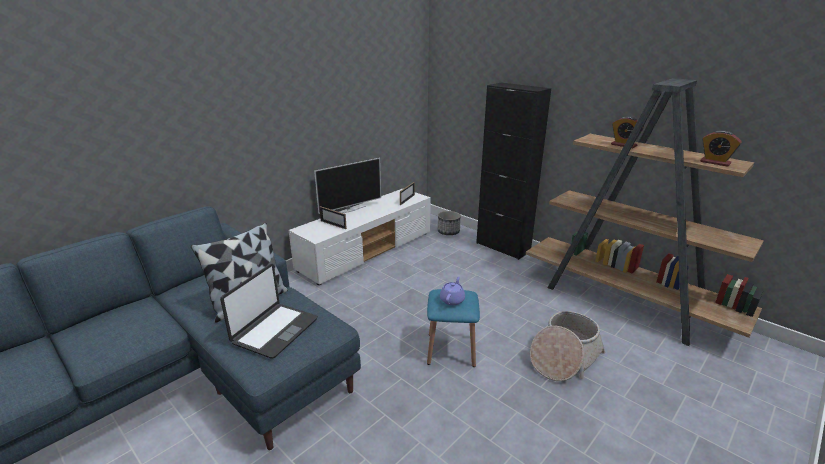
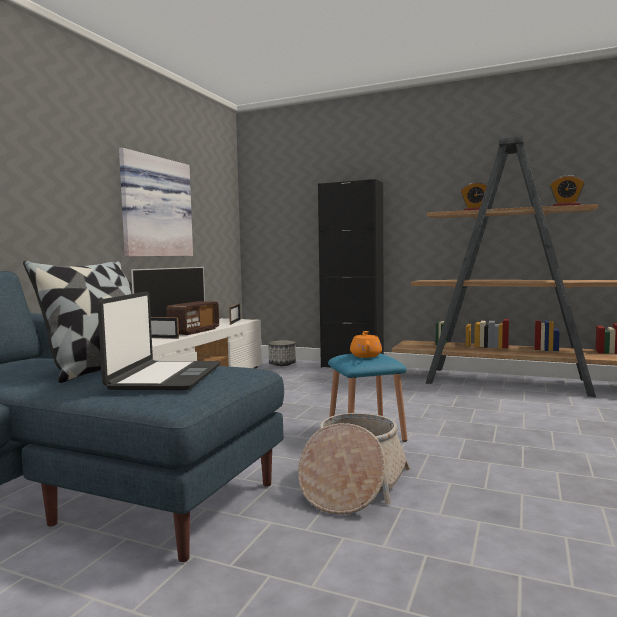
camera: 20 degrees left, 20 degrees down
purple teapot [440,277,465,305] -> orange teapot [350,331,382,358]
basket [530,311,606,381] -> basket moved to [298,413,410,515]
none -> picture [119,148,193,257]
none -> radio [166,301,219,335]

